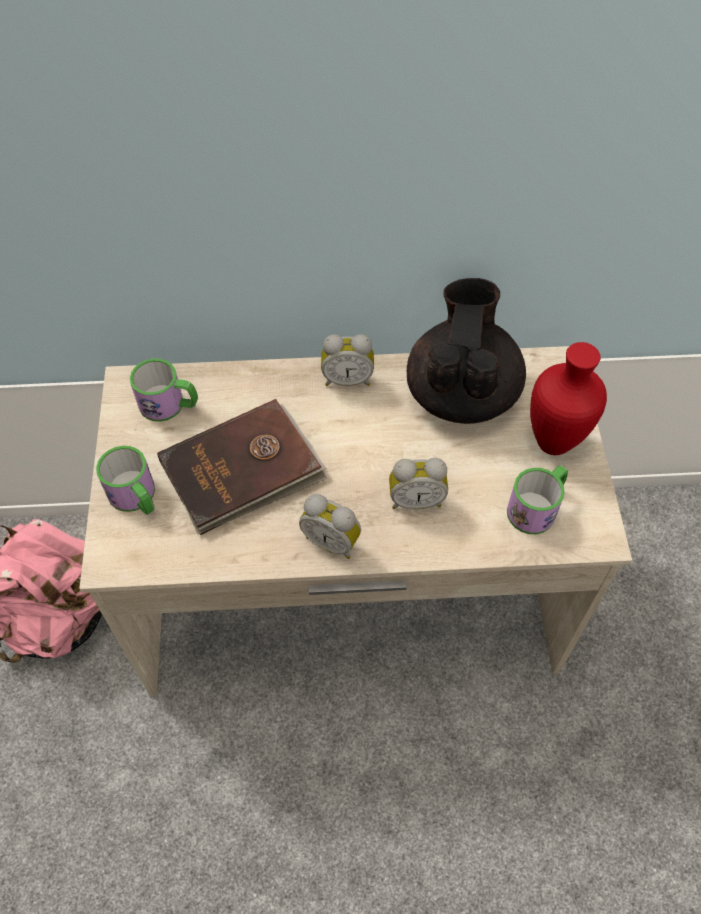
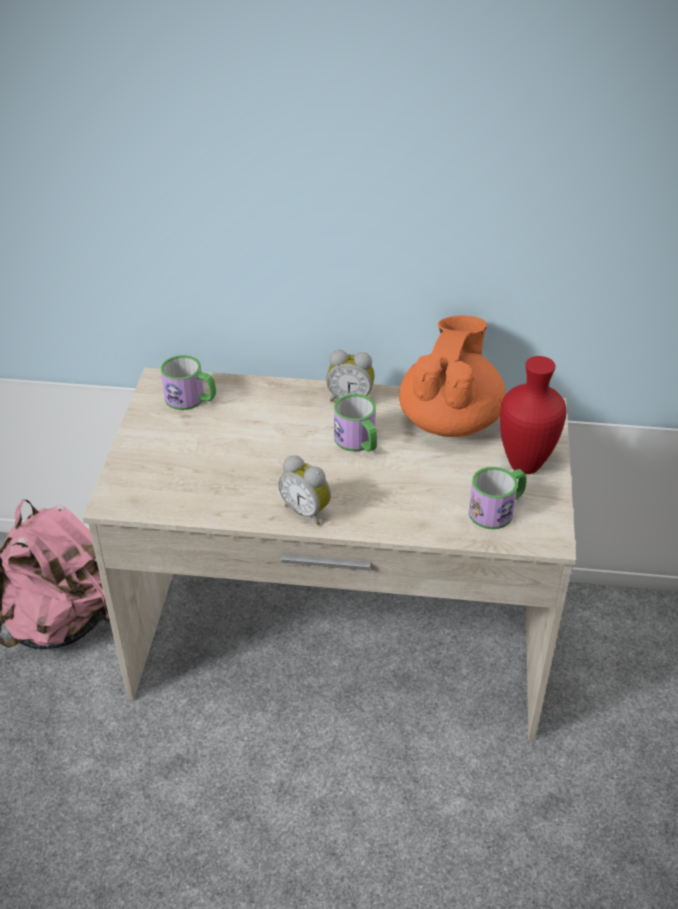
camera: 10 degrees right, 15 degrees down
mug [96,446,155,515] -> mug moved to [334,394,377,452]
brown book [157,399,327,535] -> none
alarm clock [389,458,448,509] -> none
black teapot [407,278,526,424] -> orange teapot [399,316,506,437]

